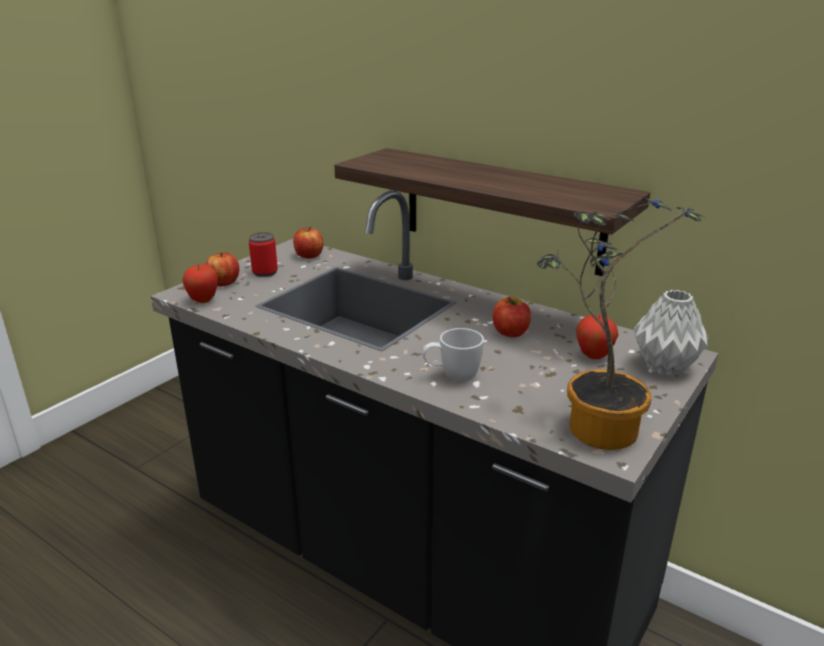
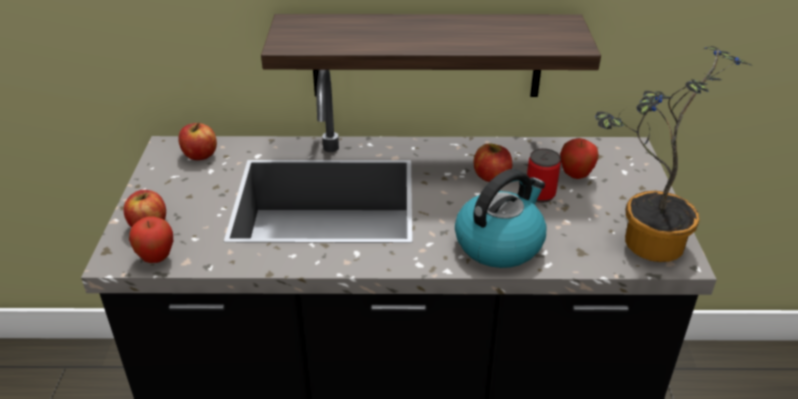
camera: 35 degrees left, 10 degrees up
can [249,232,278,277] -> can moved to [527,148,561,203]
white mug [422,328,484,382] -> kettle [455,169,547,268]
grey vase [634,290,709,376] -> none

